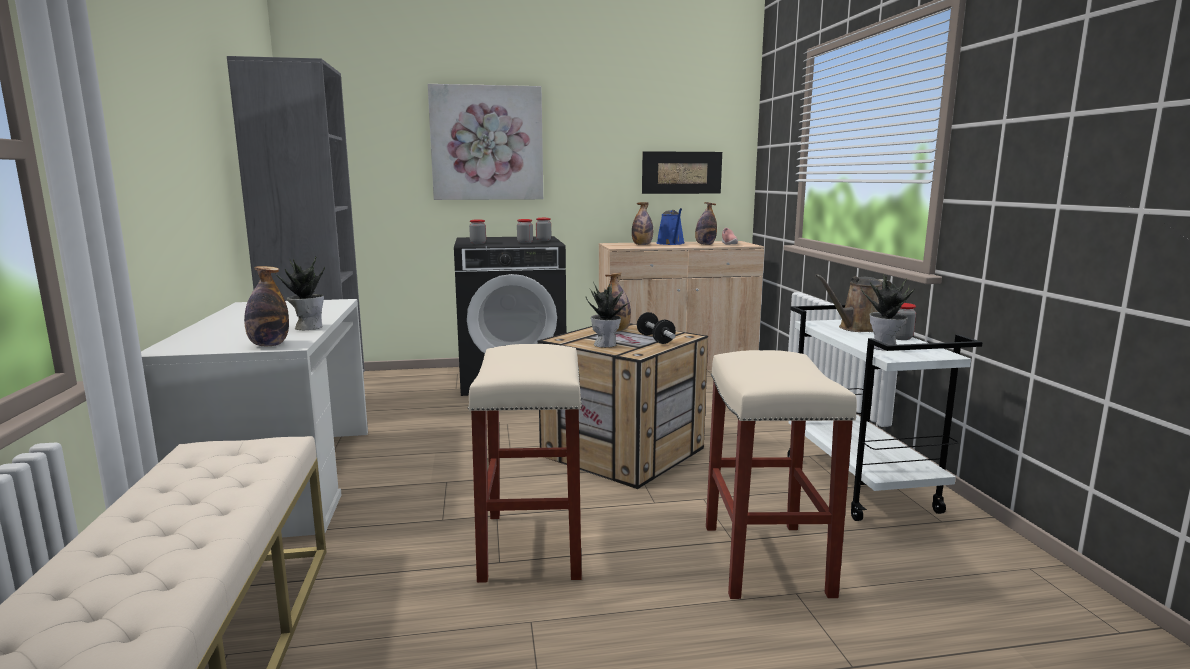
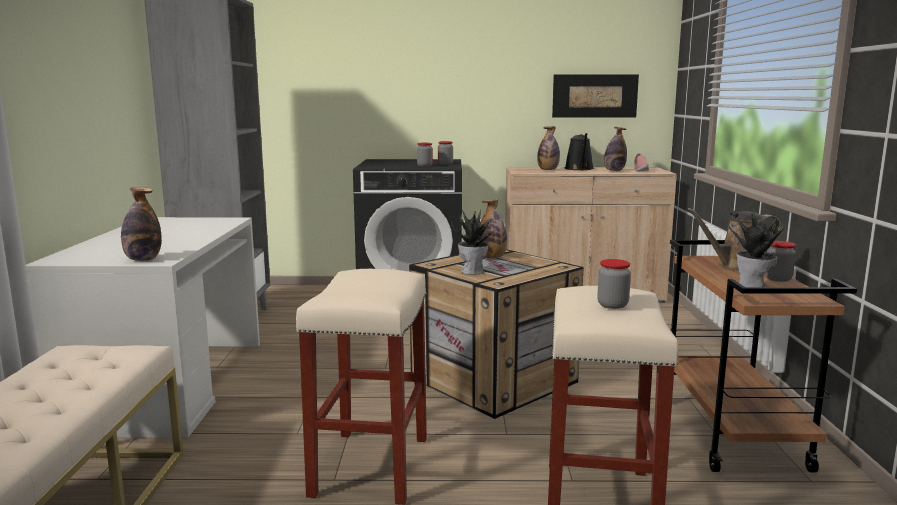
camera: 10 degrees right, 0 degrees up
potted plant [275,256,325,330] -> none
picture [428,84,543,200] -> none
jar [469,220,486,244] -> jar moved to [597,259,631,309]
dumbbell [637,312,676,344] -> none
blue watering can [657,208,685,245] -> black watering can [565,133,594,170]
white cart [787,305,983,521] -> brown cart [670,240,857,472]

